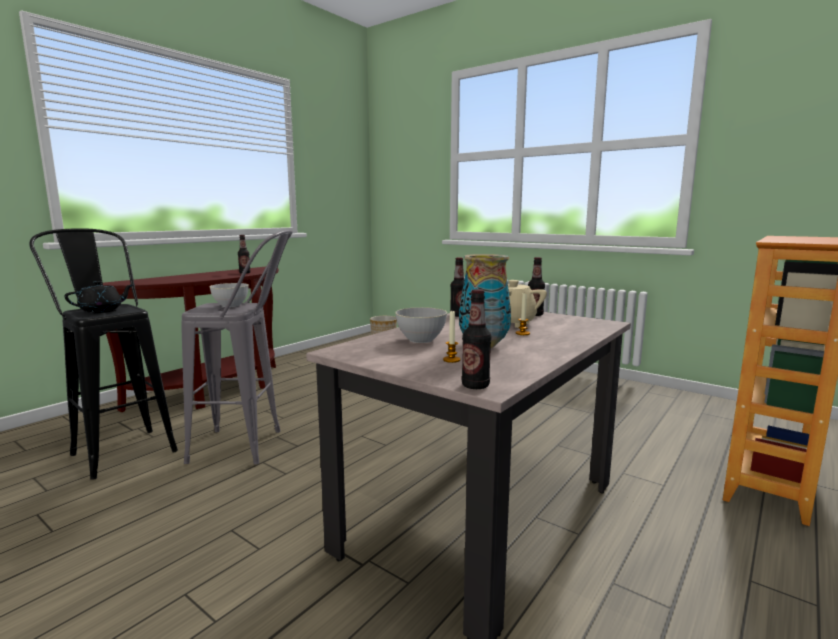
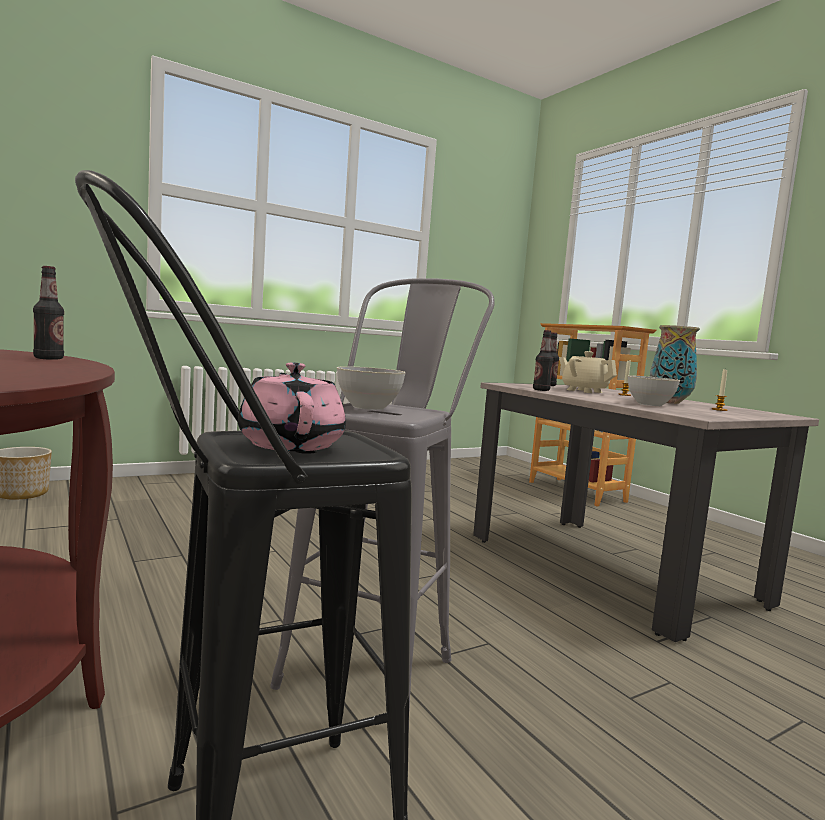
camera: 70 degrees left, 5 degrees down
black teapot [64,281,133,312] -> pink teapot [238,363,346,451]
bottle [462,289,491,389] -> none

